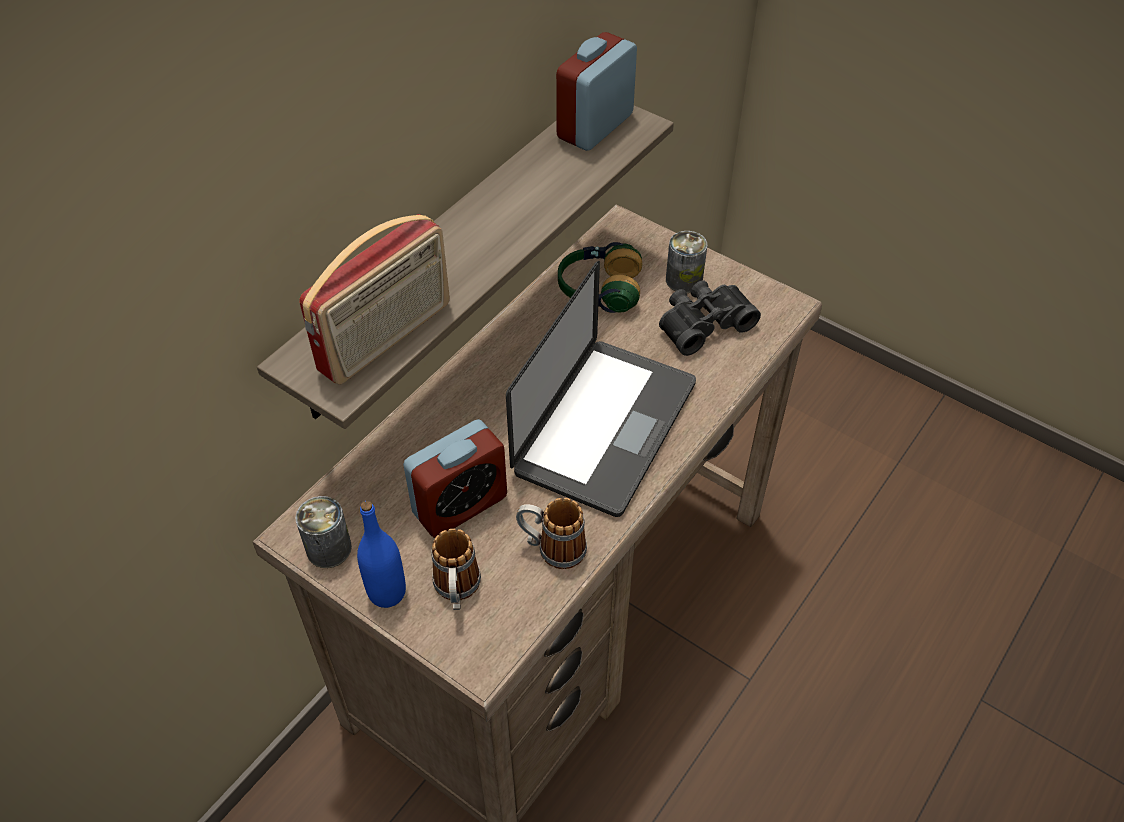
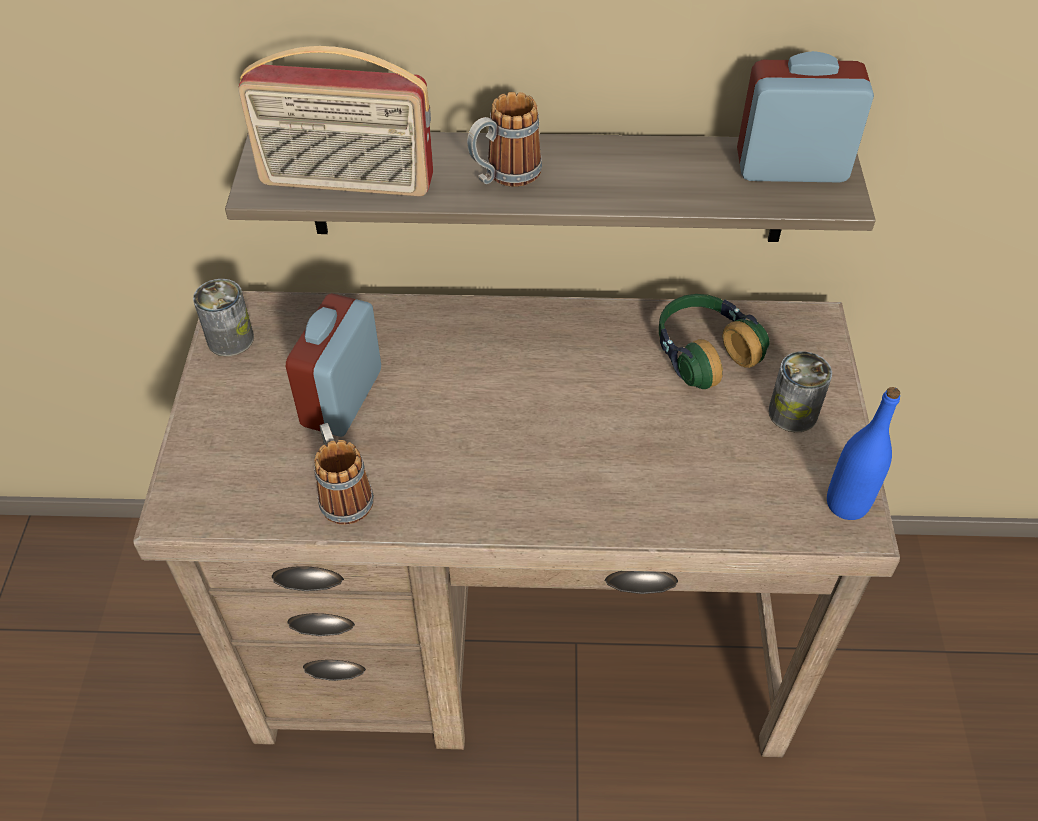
camera: 55 degrees right, 0 degrees up
blue bottle [357,501,406,608] -> blue bottle moved to [827,387,900,520]
alarm clock [403,419,507,538] -> alarm clock turned 90 degrees clockwise [286,293,381,437]
mug [431,528,481,610] -> mug moved to [467,92,542,187]
laptop [506,261,696,517] -> none
black binoculars [659,281,761,356] -> none

